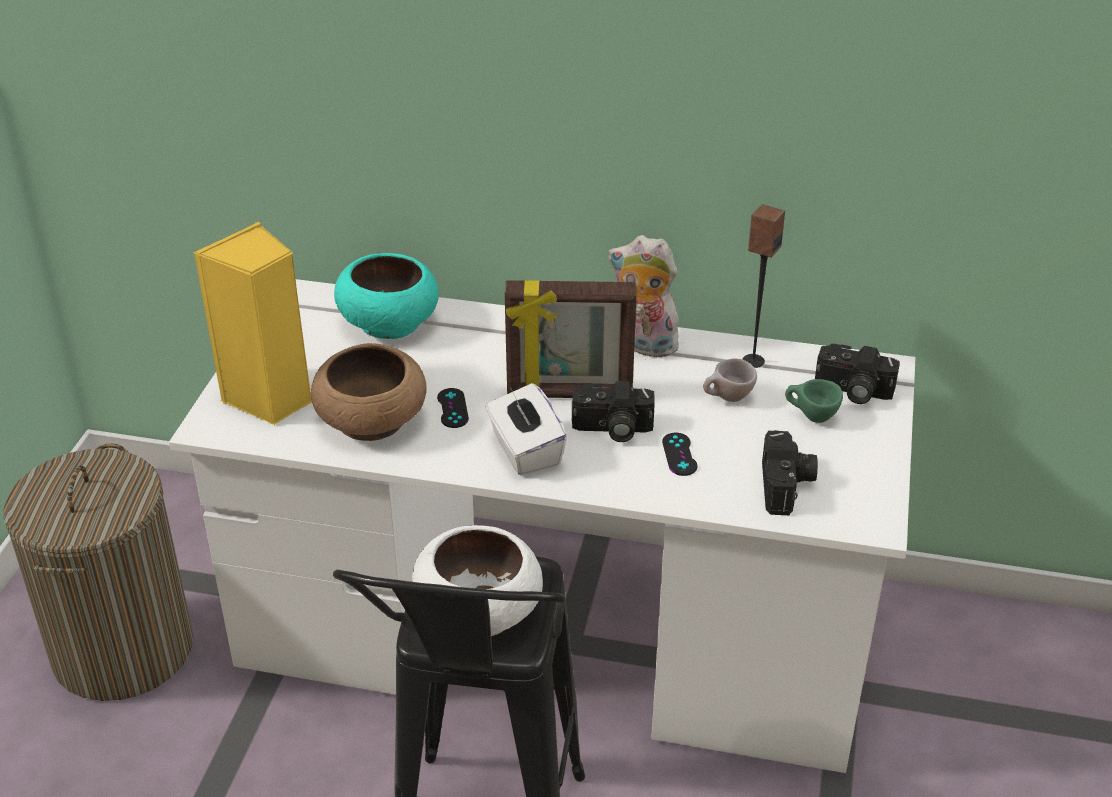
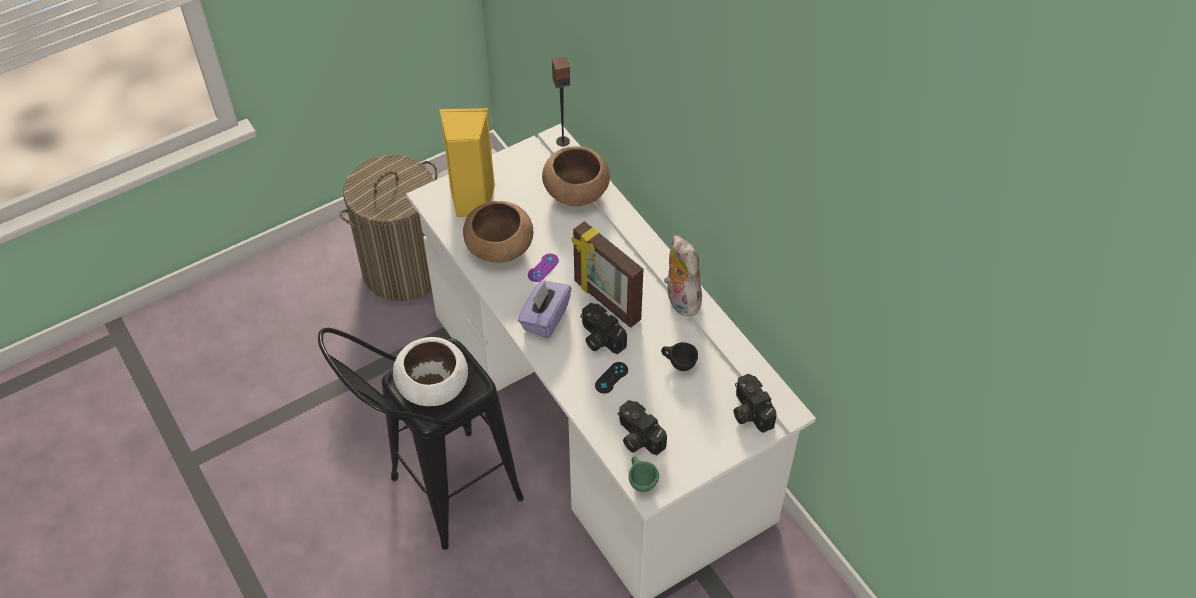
camera: 45 degrees right, 15 degrees up
turquoise bowl [334,253,439,339] -> brown bowl [542,146,610,206]
black game controller [437,388,469,428] -> purple game controller [528,253,559,282]
white tissue box [486,383,567,475] -> purple tissue box [518,280,572,338]
beige cup [703,358,757,402] -> black cup [661,342,698,371]
speaker [743,204,785,368] -> speaker moved to [552,57,570,146]
camera [762,430,818,515] -> camera turned 90 degrees clockwise [618,400,667,456]
green cup [785,379,843,423] -> green cup moved to [629,456,659,492]

